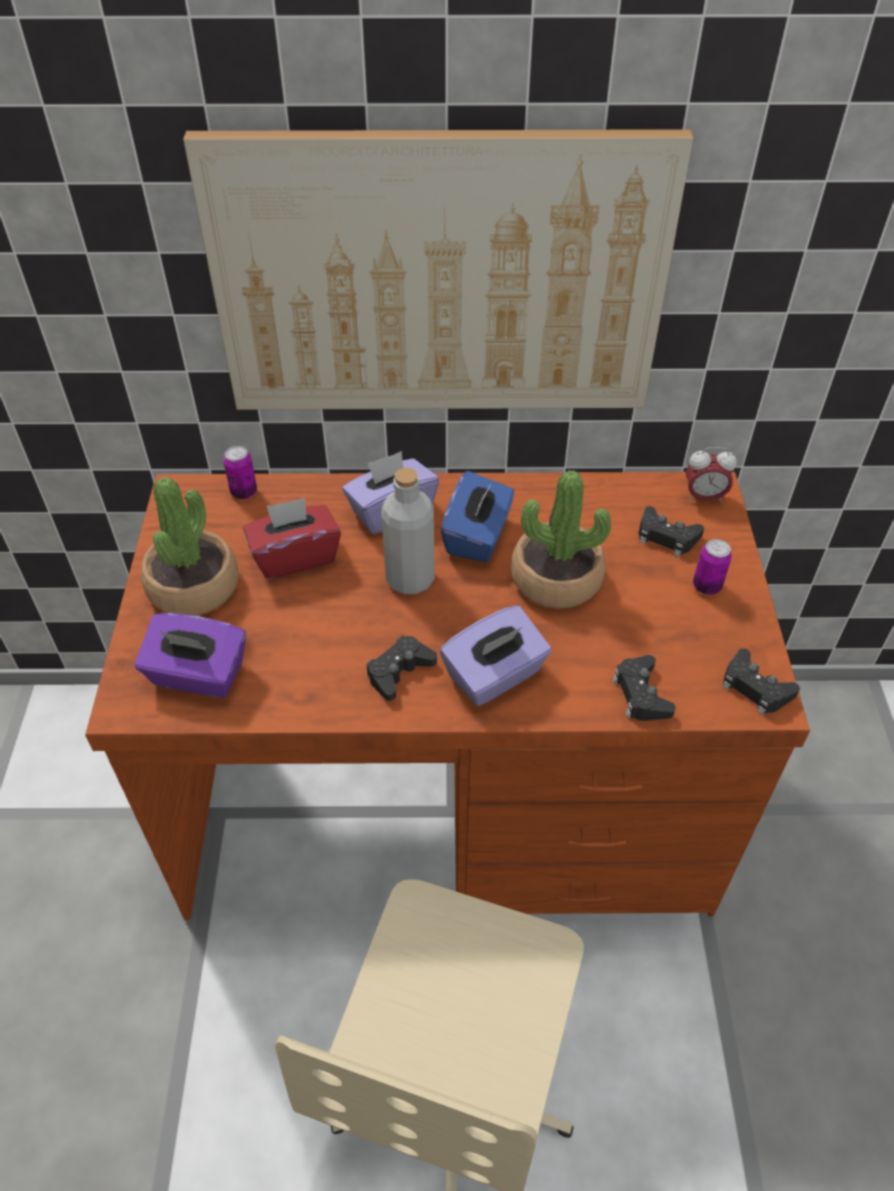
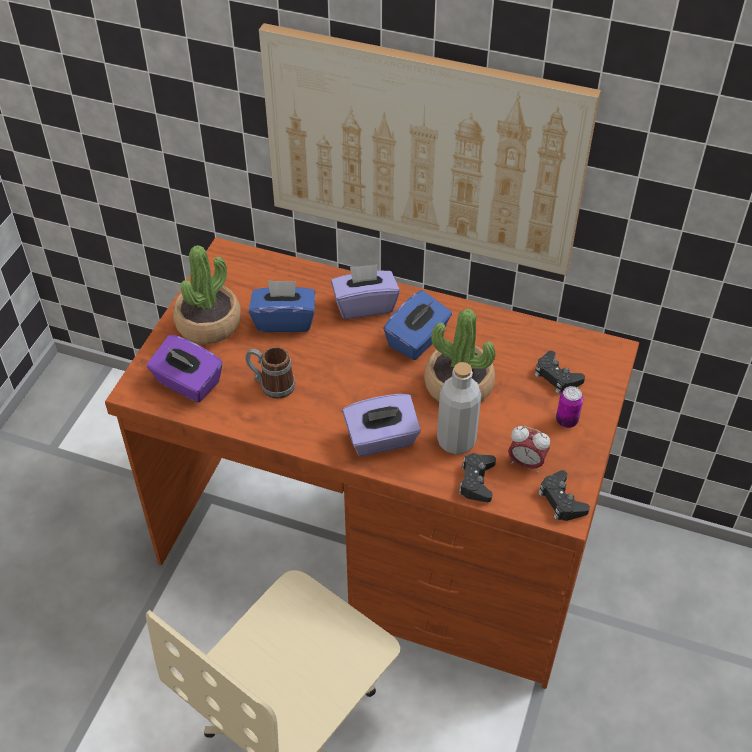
camera: 20 degrees right, 0 degrees up
can [223,446,257,499] -> none
red tissue box [243,498,341,579] -> blue tissue box [249,280,315,332]
black game controller [367,635,437,701] -> none
grey bottle [382,468,435,594] -> grey bottle moved to [437,362,481,454]
alarm clock [686,447,737,503] -> alarm clock moved to [508,426,550,473]
none -> mug [245,347,295,399]

